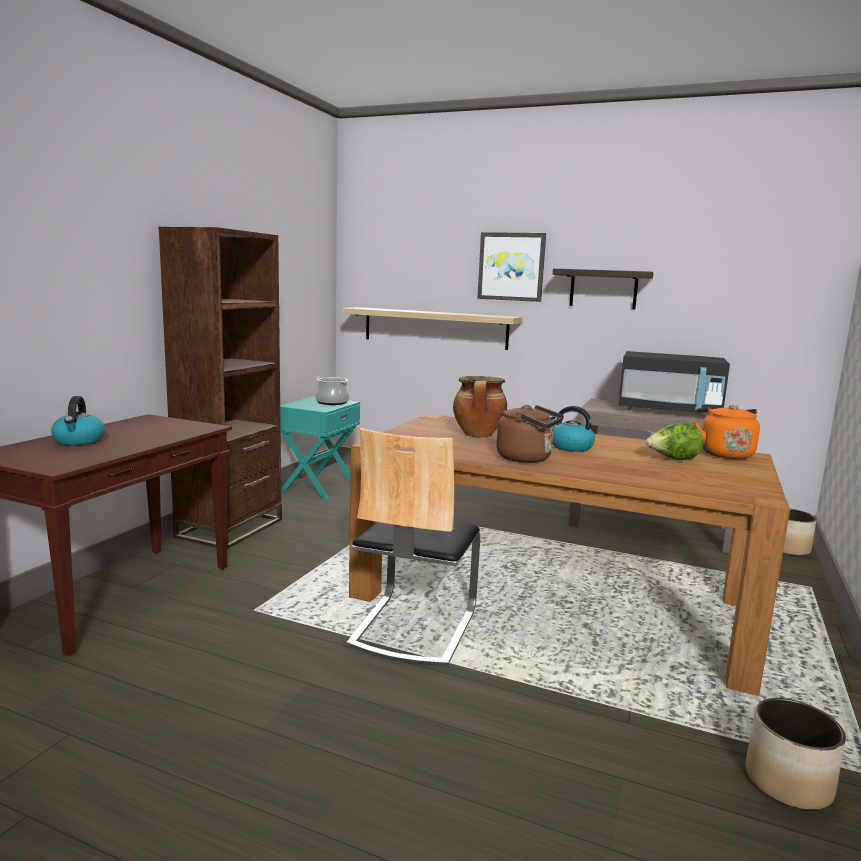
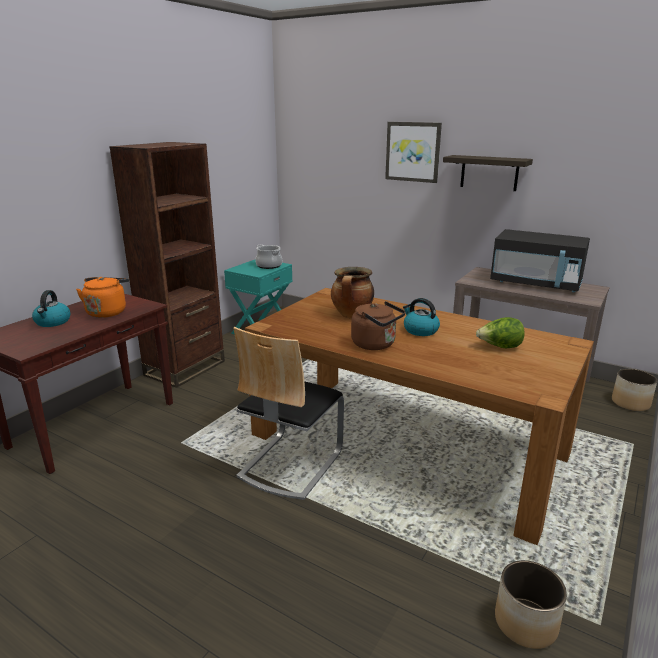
camera: 10 degrees right, 10 degrees up
shelf [341,307,522,350] -> none
orange kettle [694,405,760,459] -> orange kettle moved to [76,277,129,318]

